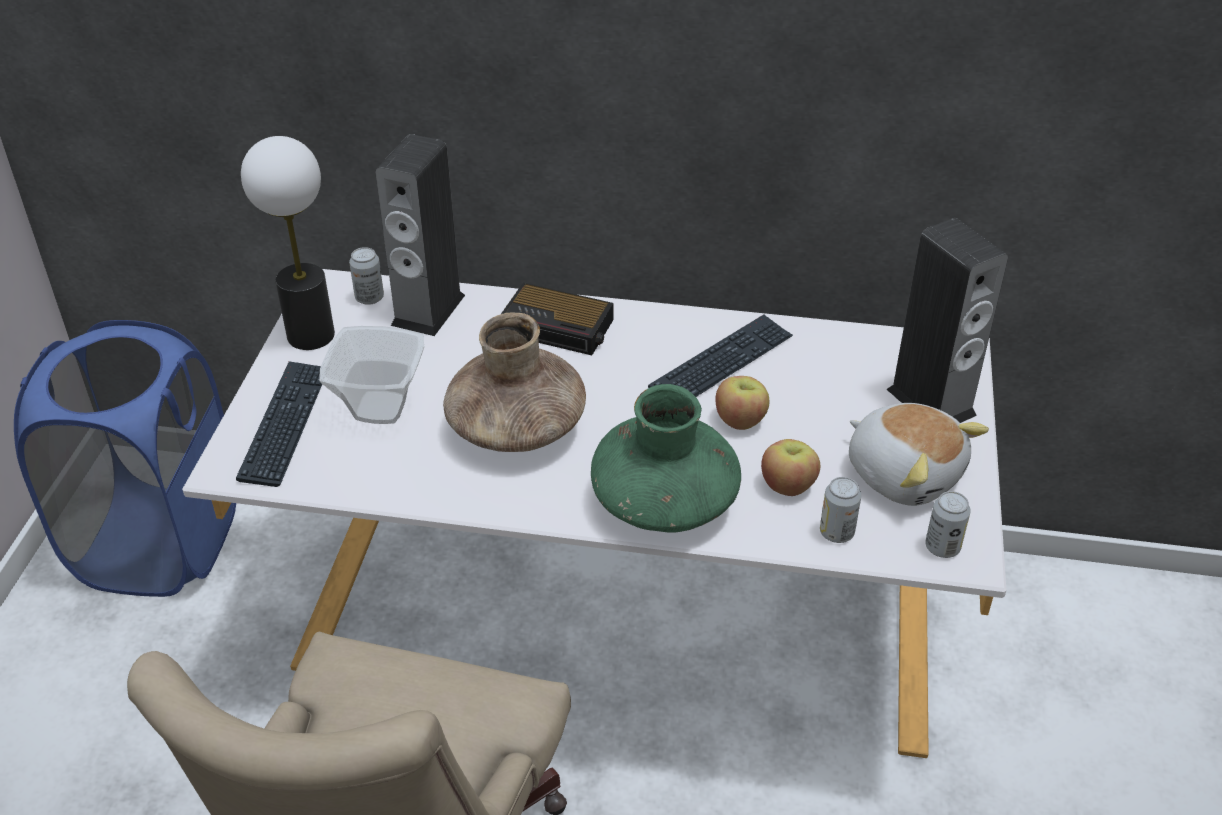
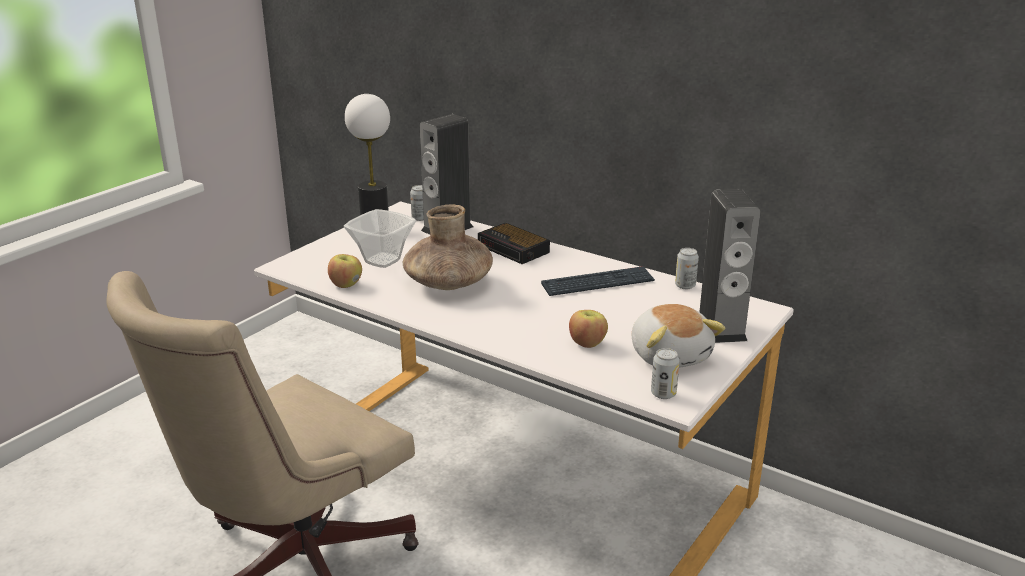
camera: 25 degrees right, 15 degrees down
blue laundry basket [14,320,236,597] -> none
keyboard [236,361,322,487] -> none
green vase [591,384,741,533] -> none
apple [715,376,769,430] -> apple moved to [328,254,362,288]
can [820,477,861,543] -> can moved to [675,248,699,289]

